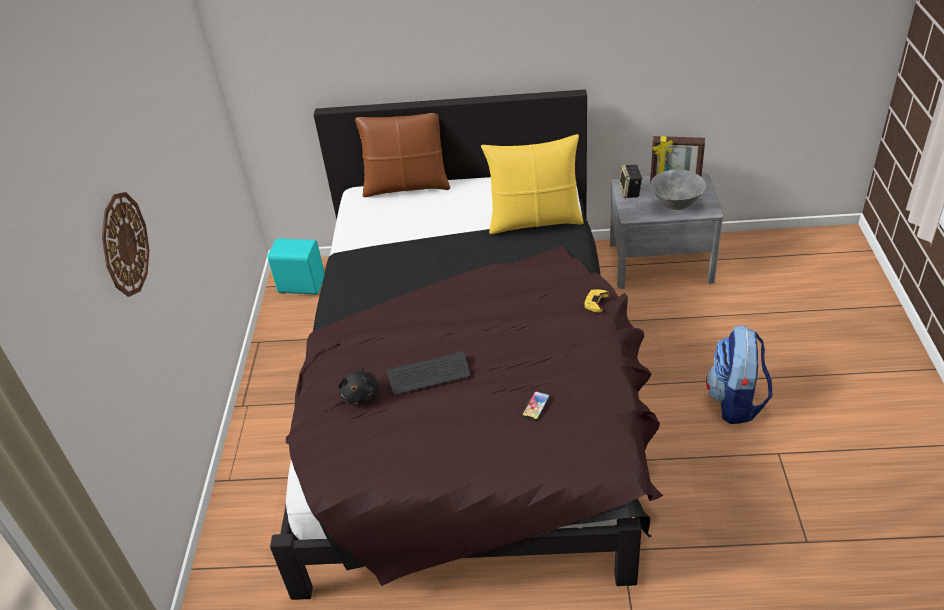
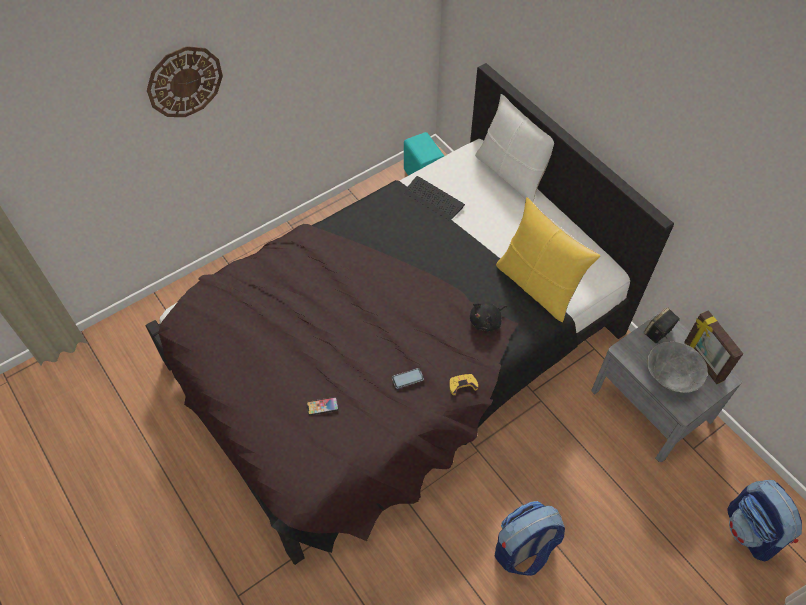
camera: 50 degrees right, 15 degrees up
black plush toy [338,368,379,405] -> black plush toy moved to [470,302,507,332]
brown pillow [355,113,450,197] -> white pillow [475,94,554,202]
keyboard [386,351,470,395] -> keyboard moved to [404,176,465,221]
none -> phone [392,368,424,389]
none -> backpack [727,480,802,562]

